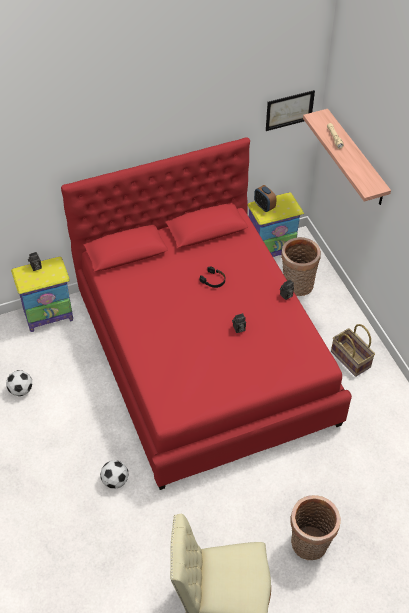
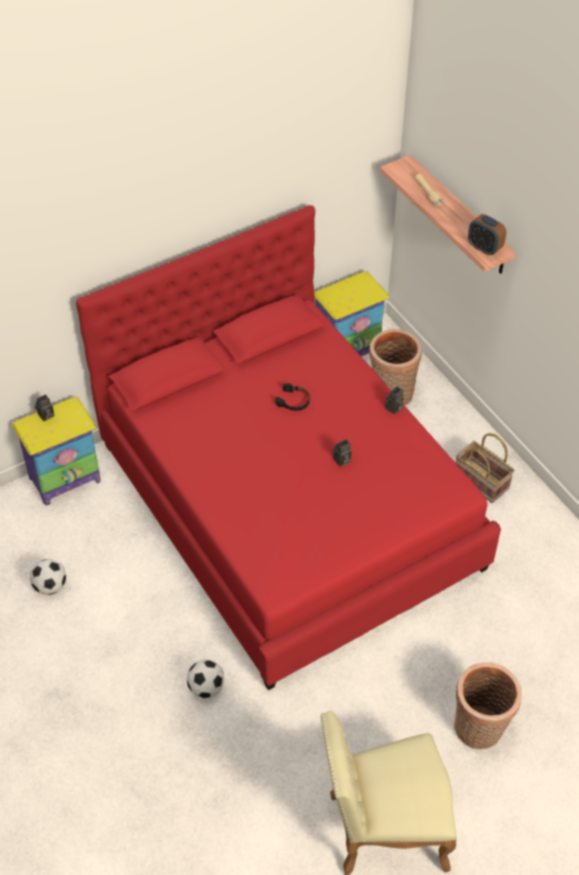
camera: 10 degrees left, 0 degrees up
alarm clock [254,185,277,212] -> alarm clock moved to [468,214,506,256]
picture [266,90,315,131] -> none

